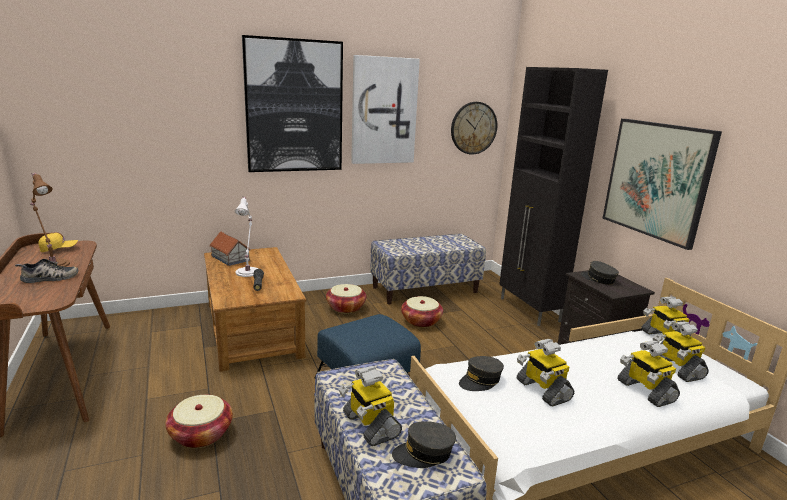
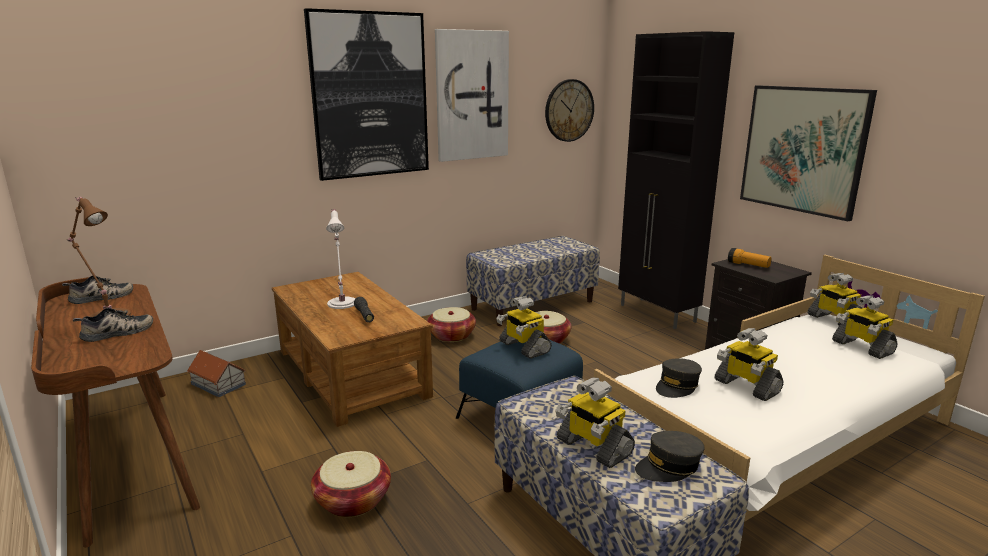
camera: 10 degrees left, 0 degrees up
yellow cap [38,233,78,252] -> shoe [62,275,133,304]
toy house [210,231,251,266] -> toy house moved to [187,350,246,397]
grey cap [581,261,619,285] -> flashlight [728,248,772,268]
toy robot [618,340,680,407] -> toy robot moved to [496,296,552,359]

